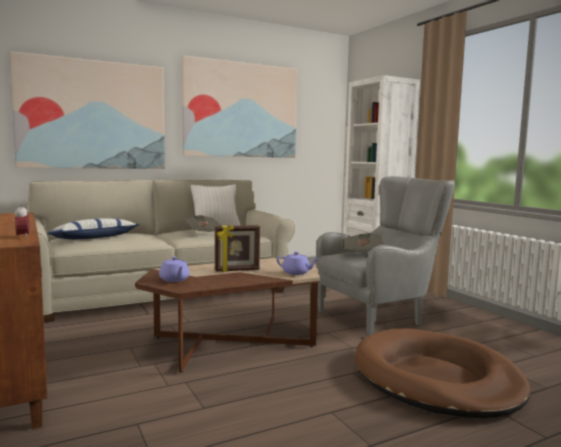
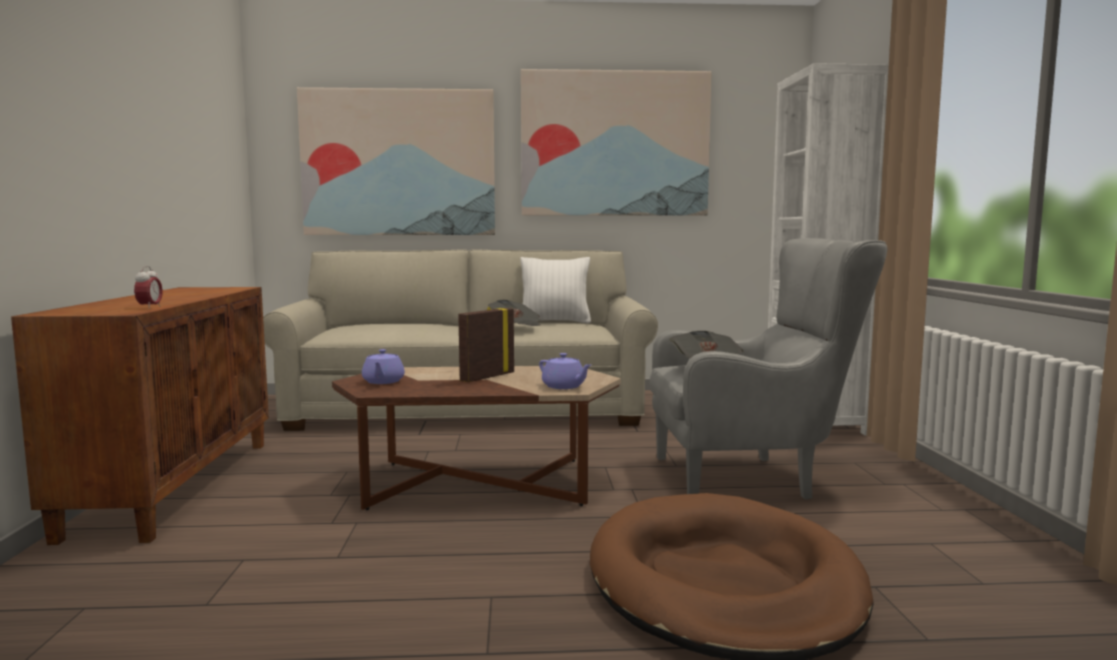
camera: 25 degrees right, 0 degrees up
pillow [47,218,139,239] -> none
picture frame [215,225,260,272] -> picture frame turned 120 degrees clockwise [458,307,514,382]

